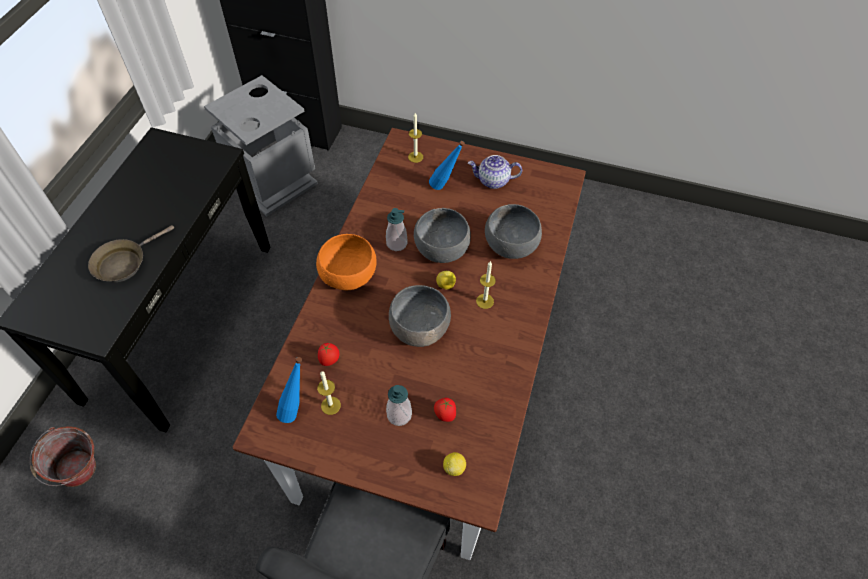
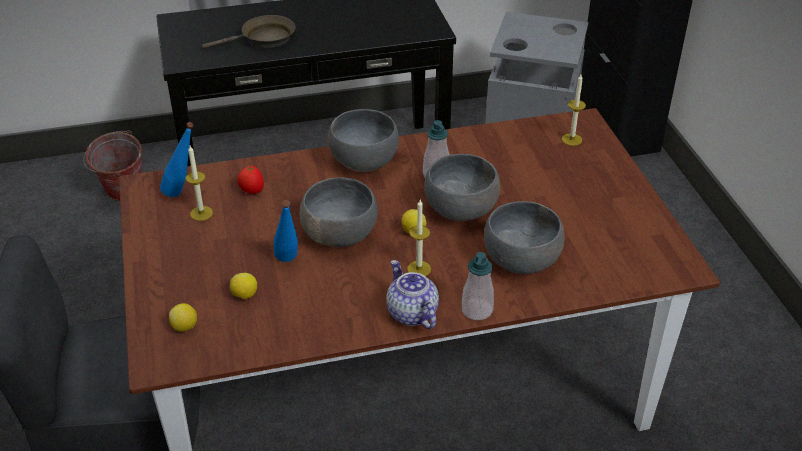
camera: 60 degrees right, 15 degrees down
brown frying pan [88,225,174,282] -> brown frying pan turned 150 degrees clockwise [202,15,295,49]
orange bowl [316,234,377,290] -> grey bowl [328,109,399,172]
soap dispenser [386,385,412,426] -> soap dispenser moved to [462,252,494,320]
blue bottle [429,141,465,190] -> blue bottle moved to [274,200,298,262]
tomato [434,398,456,422] -> lemon [230,273,257,299]
teapot [468,155,522,189] -> teapot moved to [386,260,439,329]

